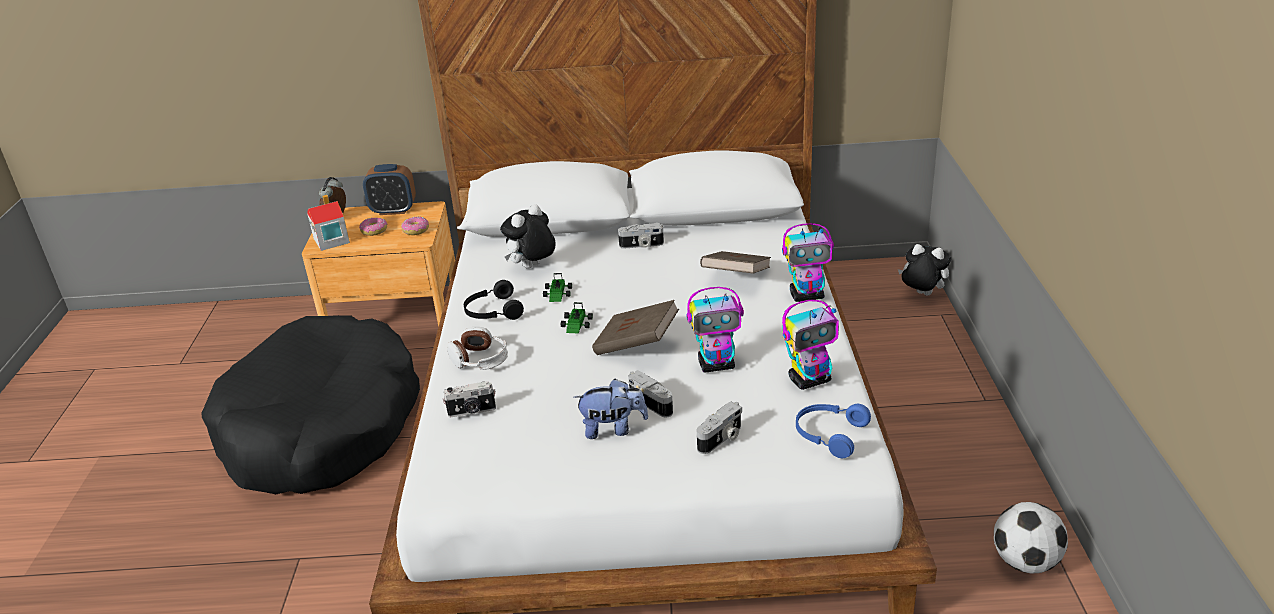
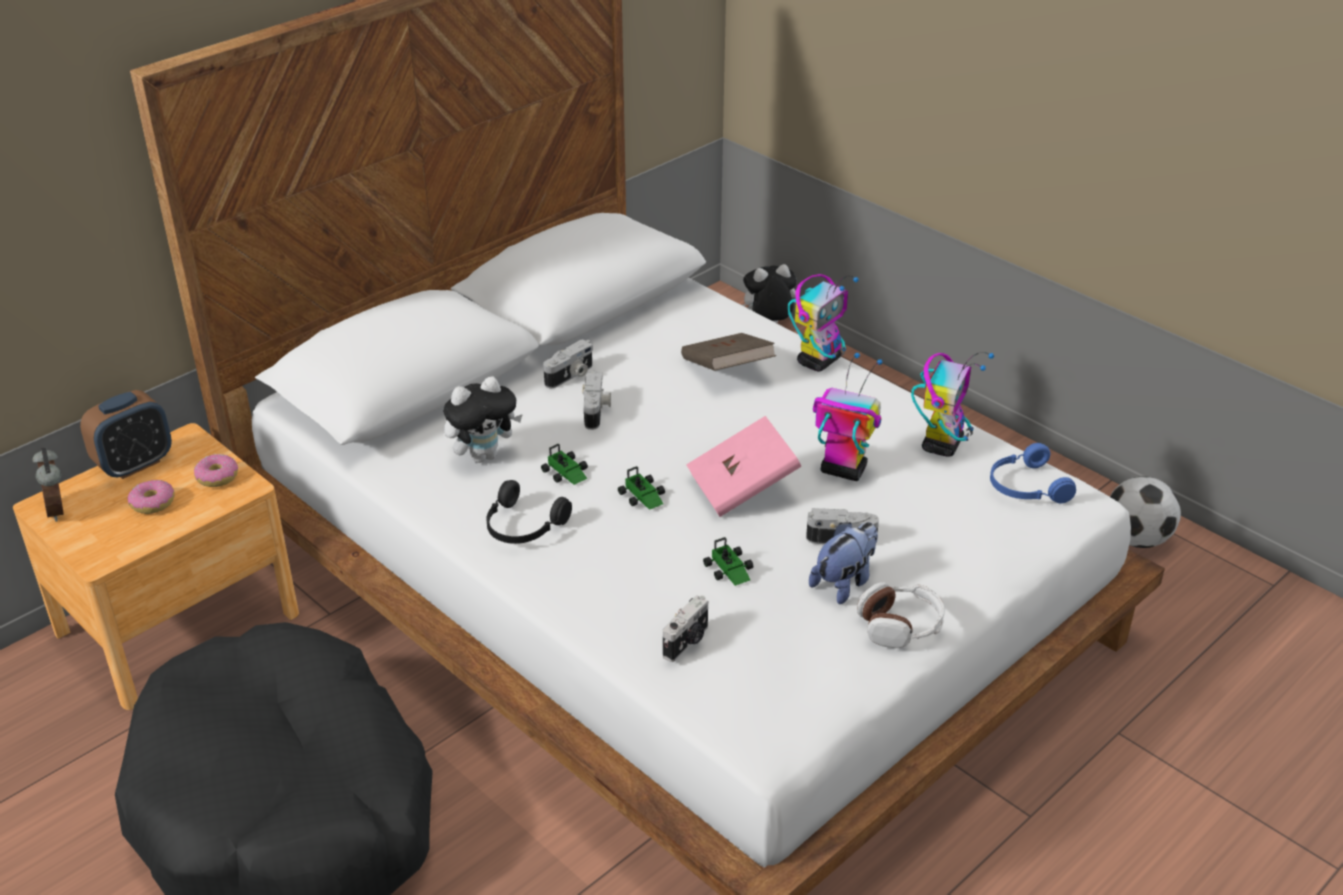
camera: 45 degrees left, 5 degrees up
toy house [307,195,350,251] -> none
headphones [447,327,508,370] -> headphones moved to [857,582,945,648]
plush toy [500,204,556,269] -> plush toy turned 120 degrees counterclockwise [443,376,523,463]
brown book [592,300,679,355] -> pink book [686,416,801,517]
toy robot [687,287,744,373] -> toy robot turned 105 degrees counterclockwise [813,353,883,481]
camera [697,402,742,454] -> camera moved to [582,370,611,430]
none -> toy car [703,537,753,586]

